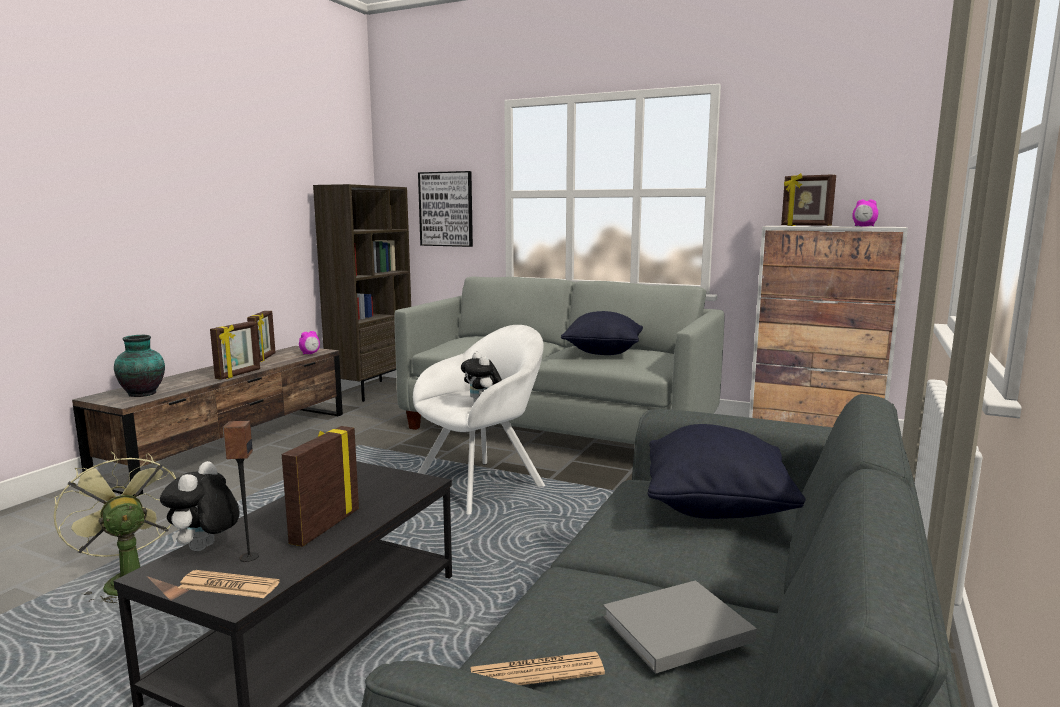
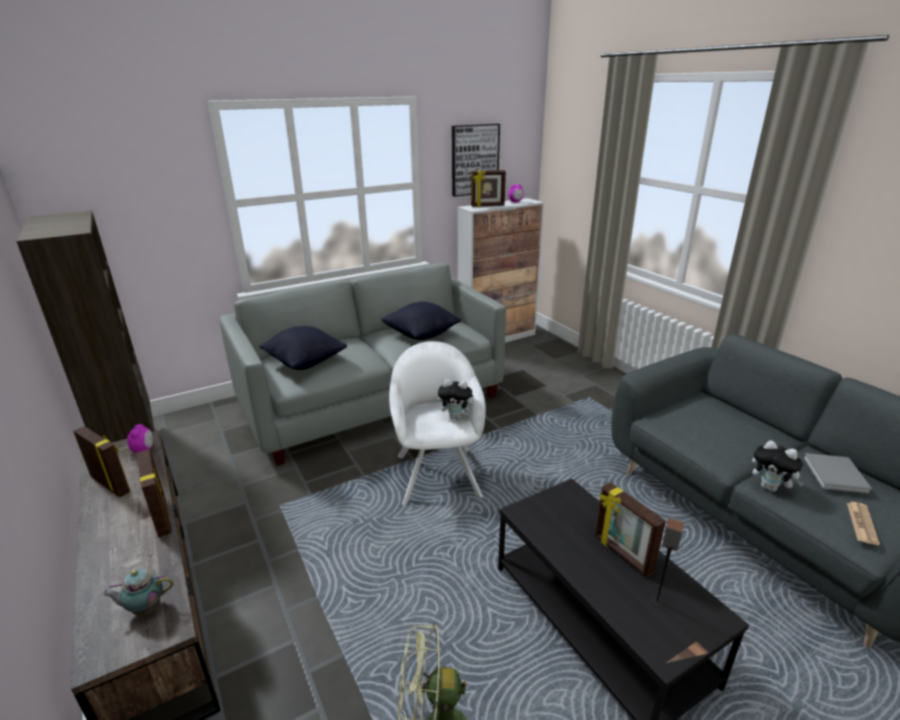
camera: 55 degrees left, 15 degrees up
vase [114,335,165,397] -> teapot [102,569,174,616]
plush toy [160,461,239,551] -> plush toy moved to [752,440,805,492]
newspaper [178,570,280,598] -> none
picture [418,171,473,247] -> picture moved to [452,124,500,197]
black pillow [648,424,806,519] -> black pillow moved to [259,326,347,370]

